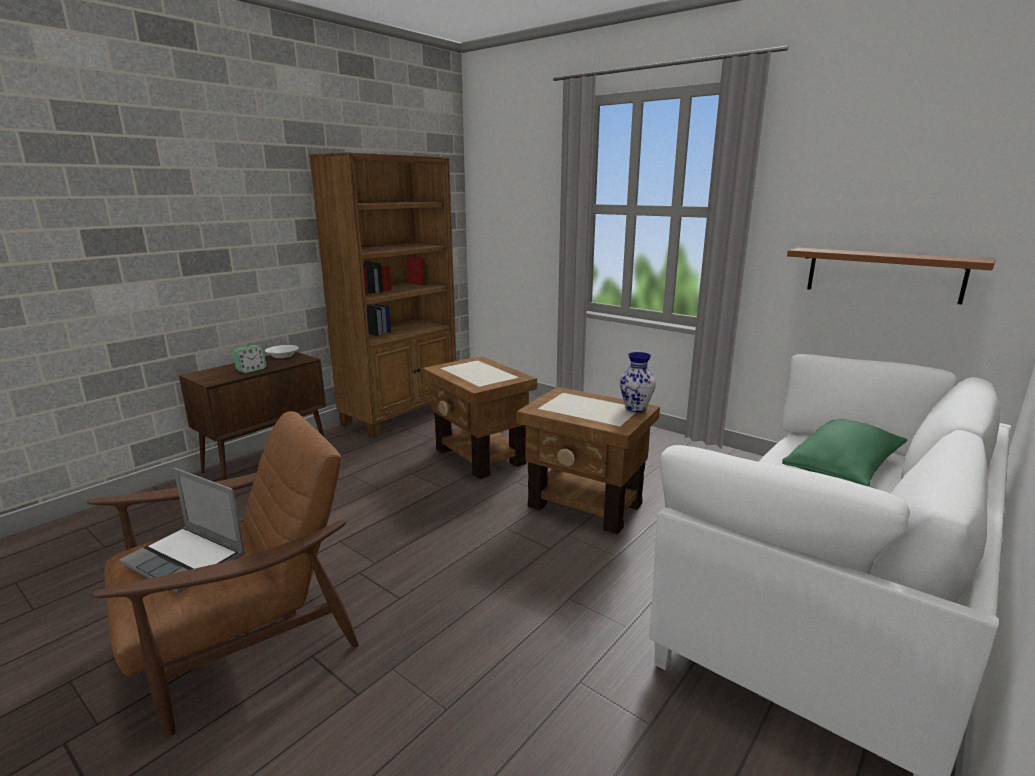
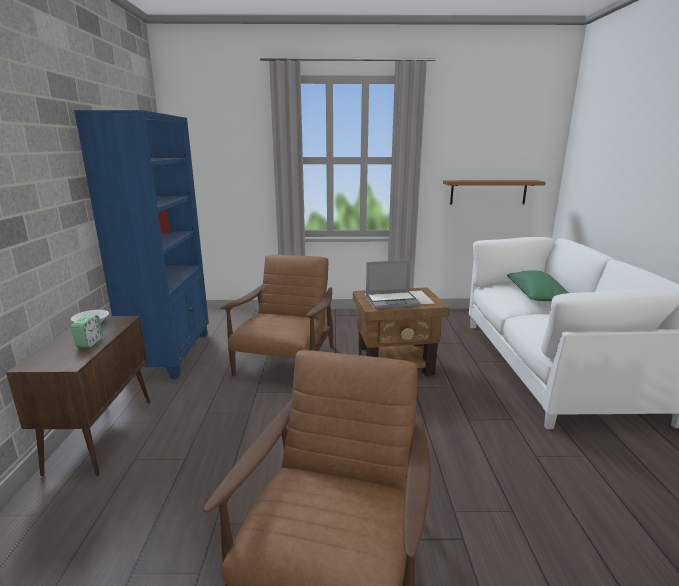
camera: 40 degrees left, 0 degrees up
laptop [119,468,245,593] -> laptop moved to [366,260,421,309]
brown bookcase [309,152,456,438] -> blue bookcase [74,110,209,379]
brown side table [422,356,537,479] -> brown armchair [220,254,333,376]
vase [620,352,656,412] -> none

